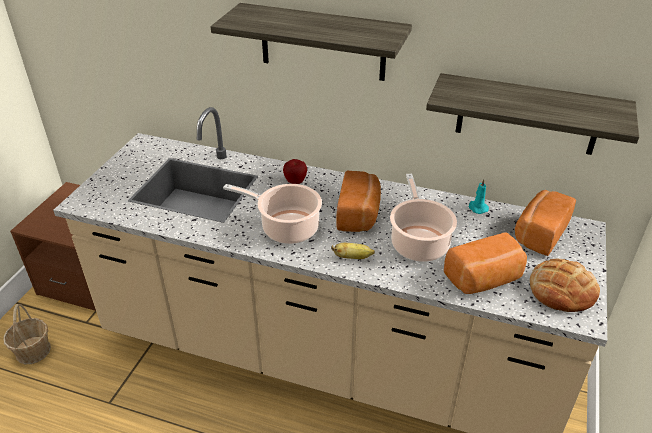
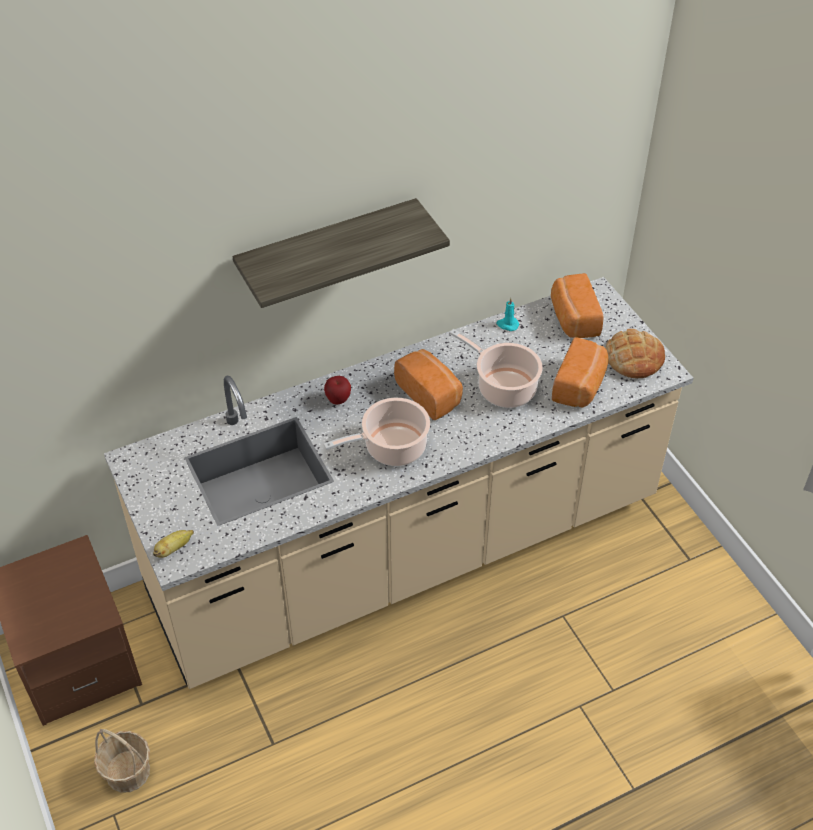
camera: 45 degrees left, 10 degrees up
banana [331,243,375,259] -> banana moved to [153,530,194,558]
shelf [426,73,639,155] -> none

